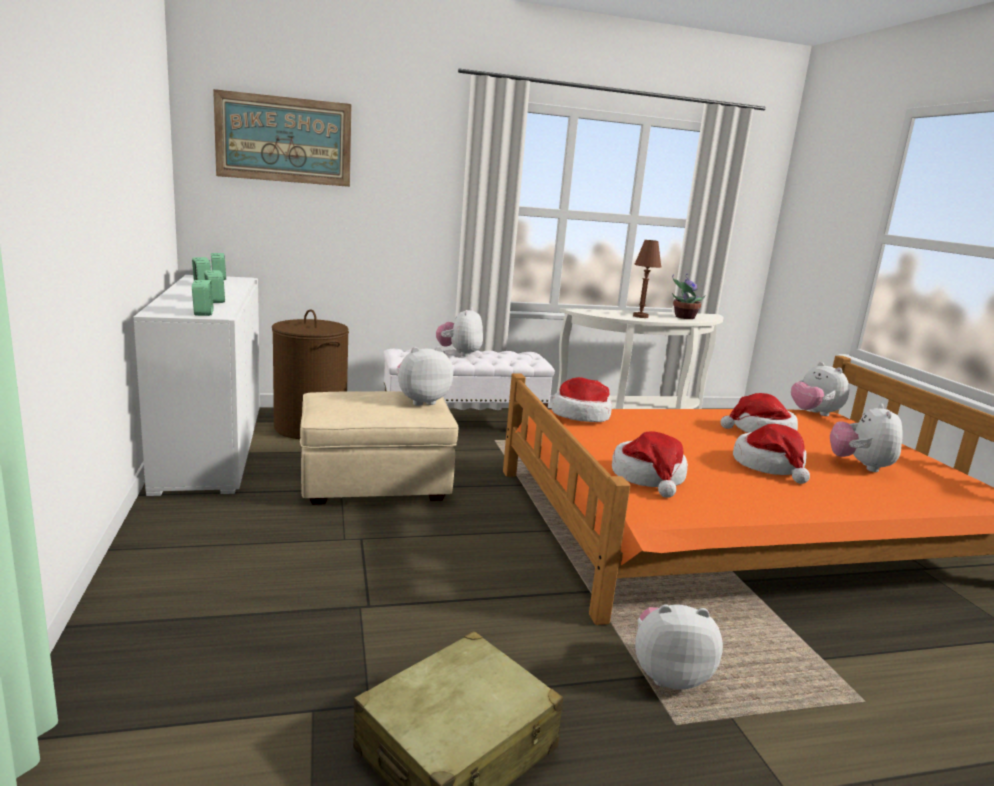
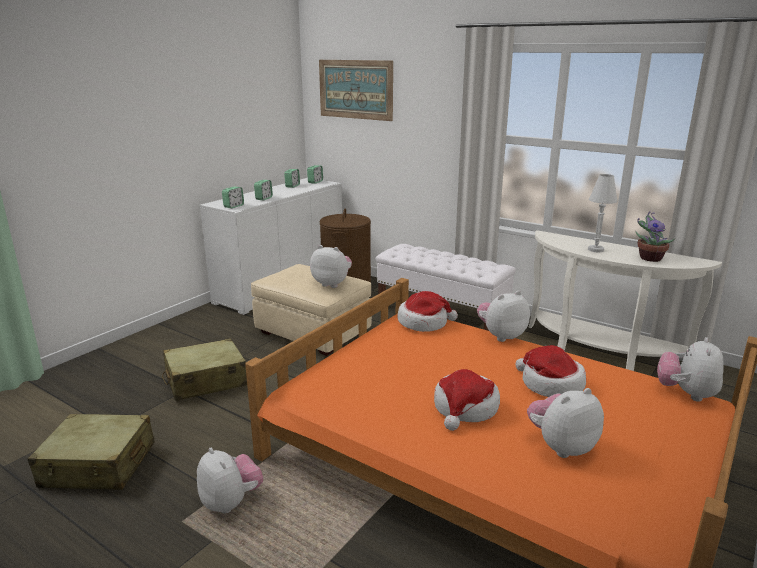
camera: 50 degrees right, 5 degrees up
plush toy [436,307,483,356] -> plush toy moved to [477,291,530,342]
hat [612,431,688,498] -> none
brown table lamp [633,240,661,318] -> white table lamp [588,174,618,252]
none -> beige suitcase [162,338,247,401]

